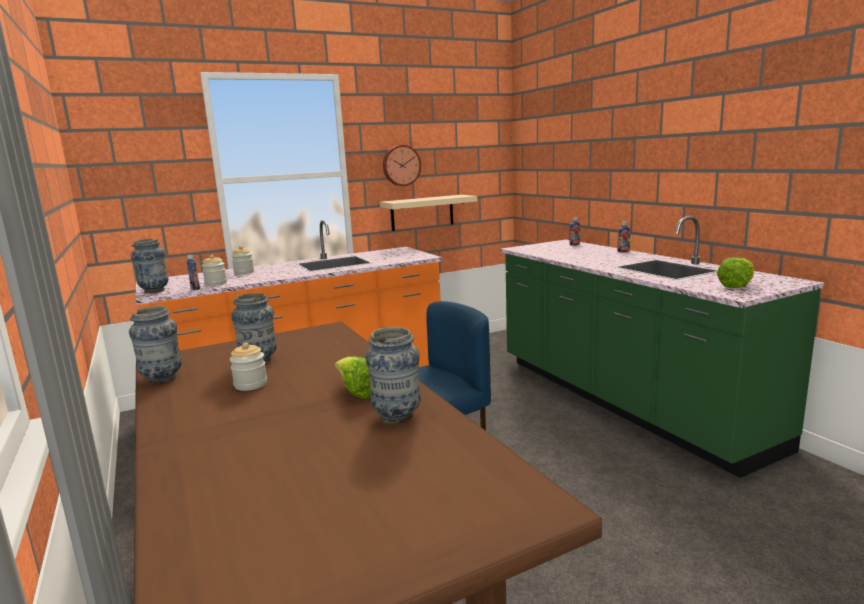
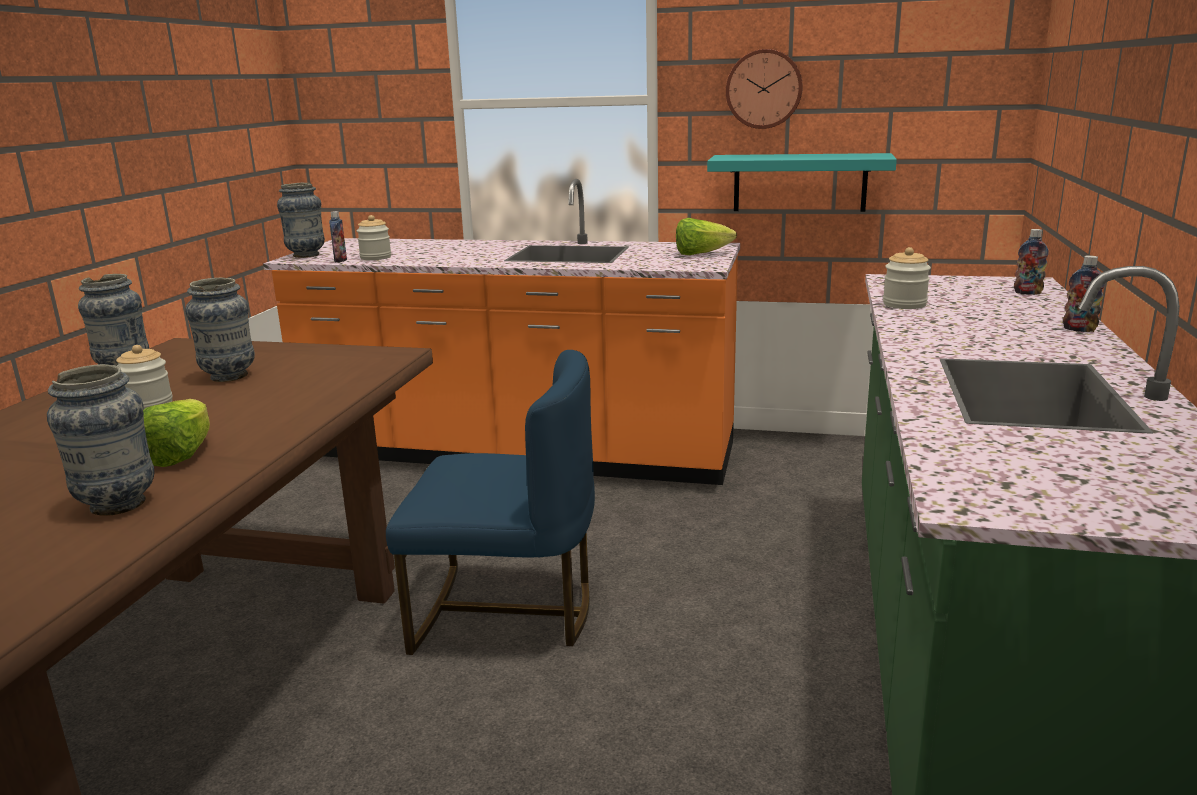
camera: 40 degrees right, 5 degrees up
jar [231,246,254,274] -> jar moved to [883,247,931,309]
beige shelf [380,195,477,231] -> turquoise shelf [707,153,897,212]
lettuce [717,257,754,288] -> lettuce moved to [676,218,737,255]

